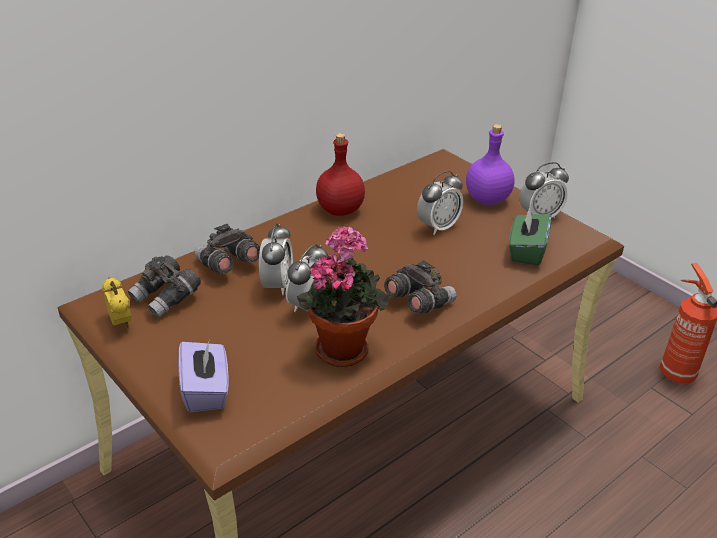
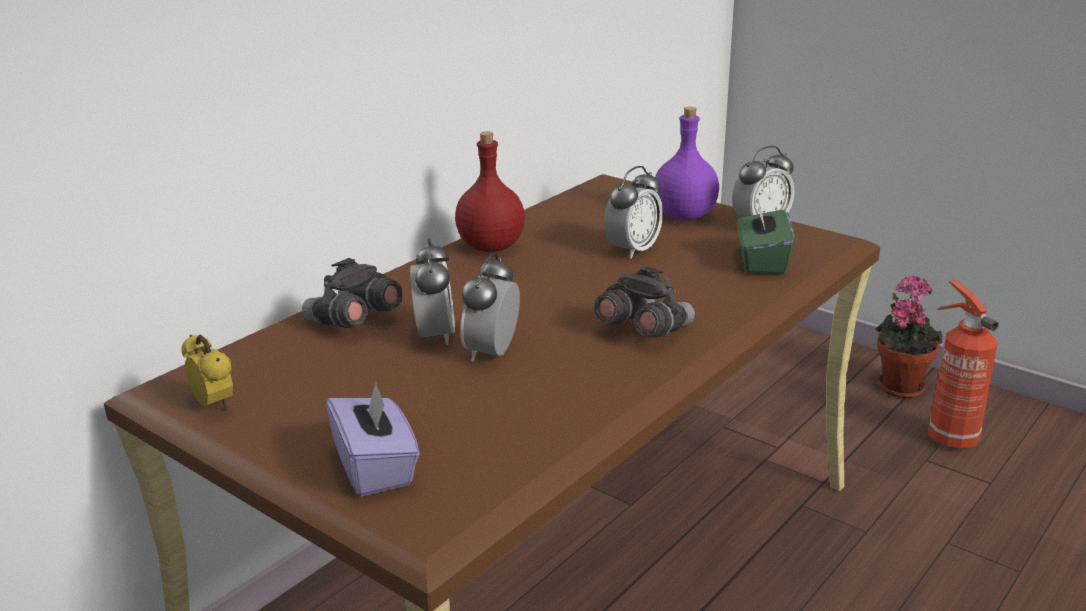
camera: 10 degrees left, 10 degrees down
grey binoculars [128,255,201,318] -> none
potted plant [297,226,389,367] -> potted plant moved to [875,275,943,398]

